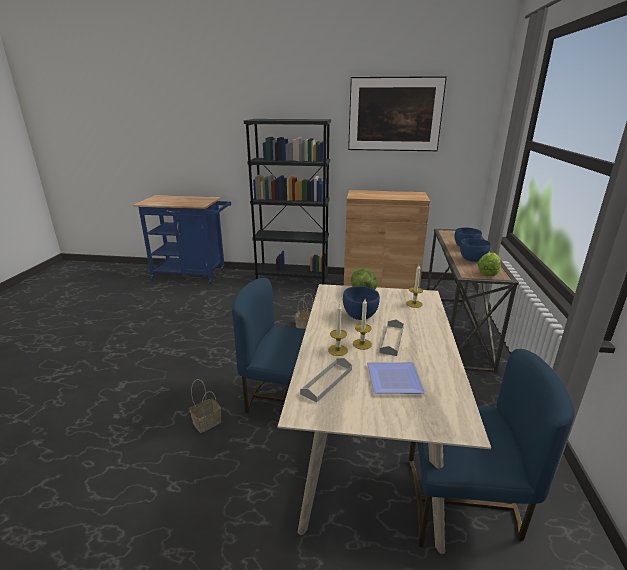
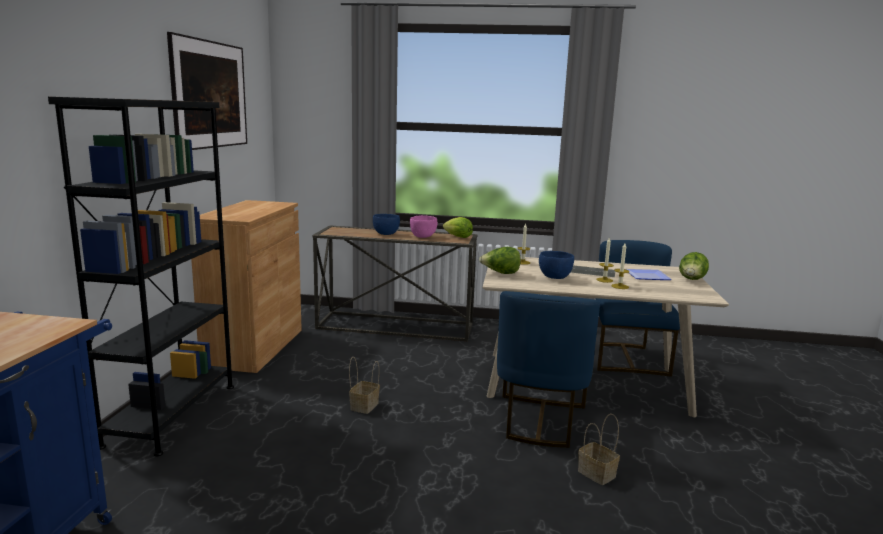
camera: 90 degrees left, 10 degrees down
grey tray [300,358,352,403] -> none
blue bowl [460,238,491,262] -> pink bowl [410,215,437,238]
none -> lettuce [679,252,709,280]

